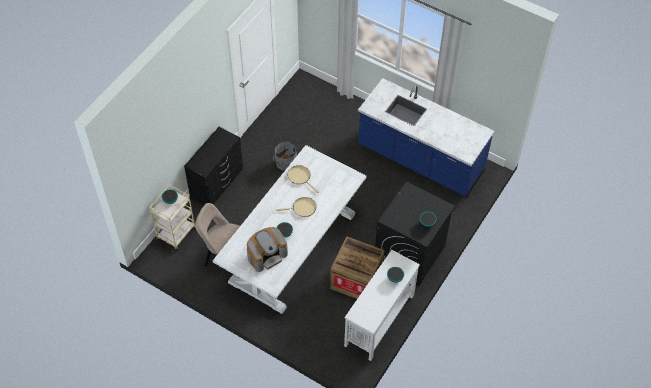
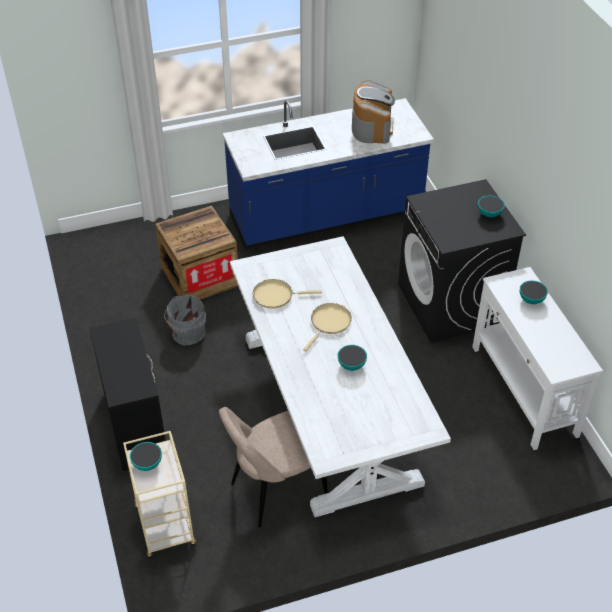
camera: 50 degrees left, 10 degrees down
coffee machine [247,227,288,272] -> coffee machine moved to [352,80,395,144]
crate [330,237,385,299] -> crate moved to [155,206,238,300]

